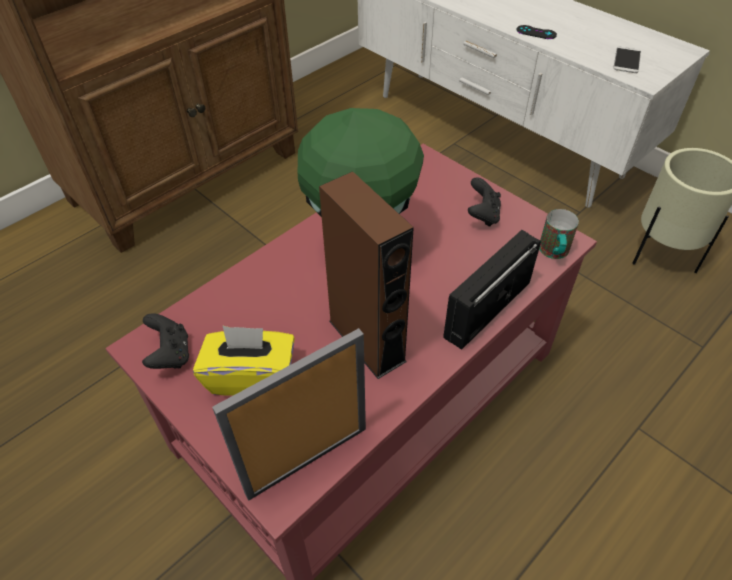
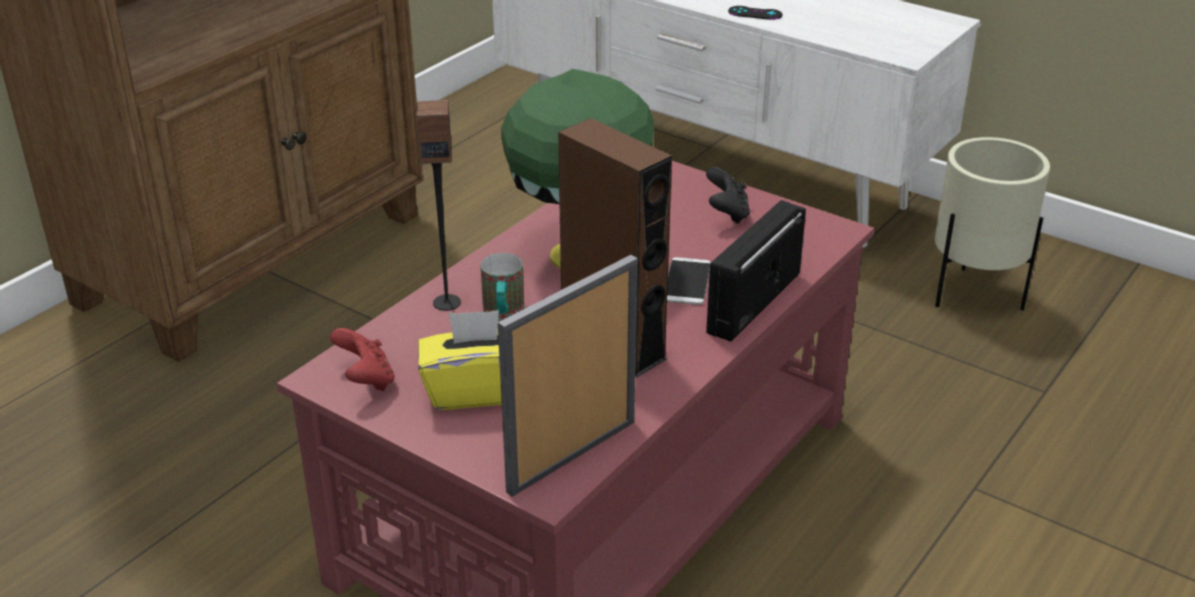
camera: 10 degrees left, 15 degrees down
black game controller [142,313,189,369] -> red game controller [330,328,395,391]
mug [539,209,579,259] -> mug moved to [481,253,524,321]
phone [613,47,641,73] -> phone moved to [667,257,711,305]
none -> speaker [417,100,461,311]

